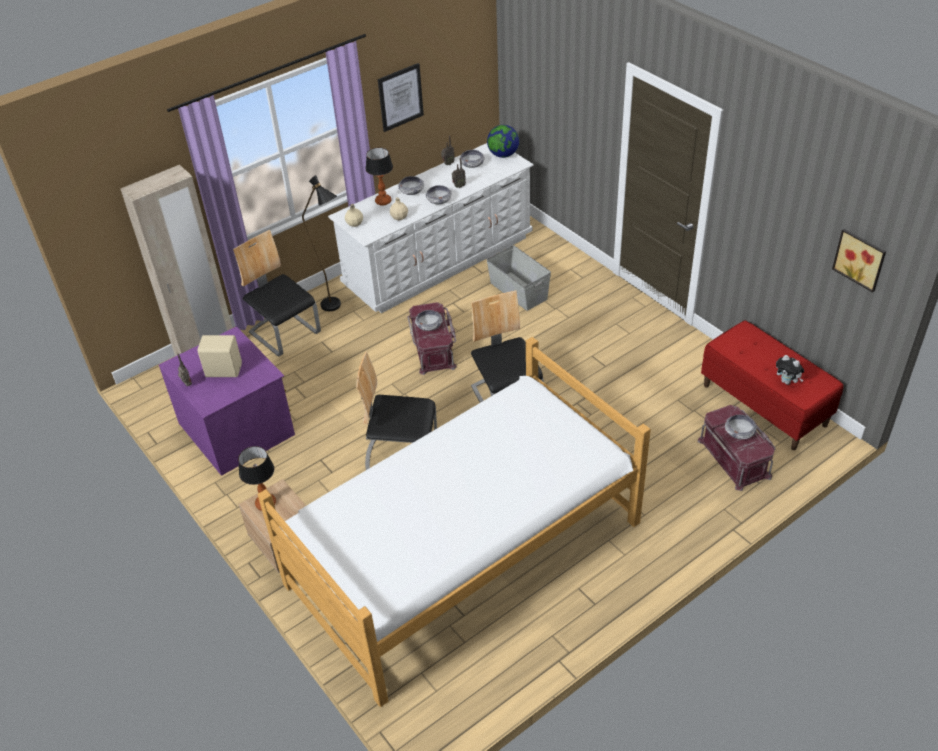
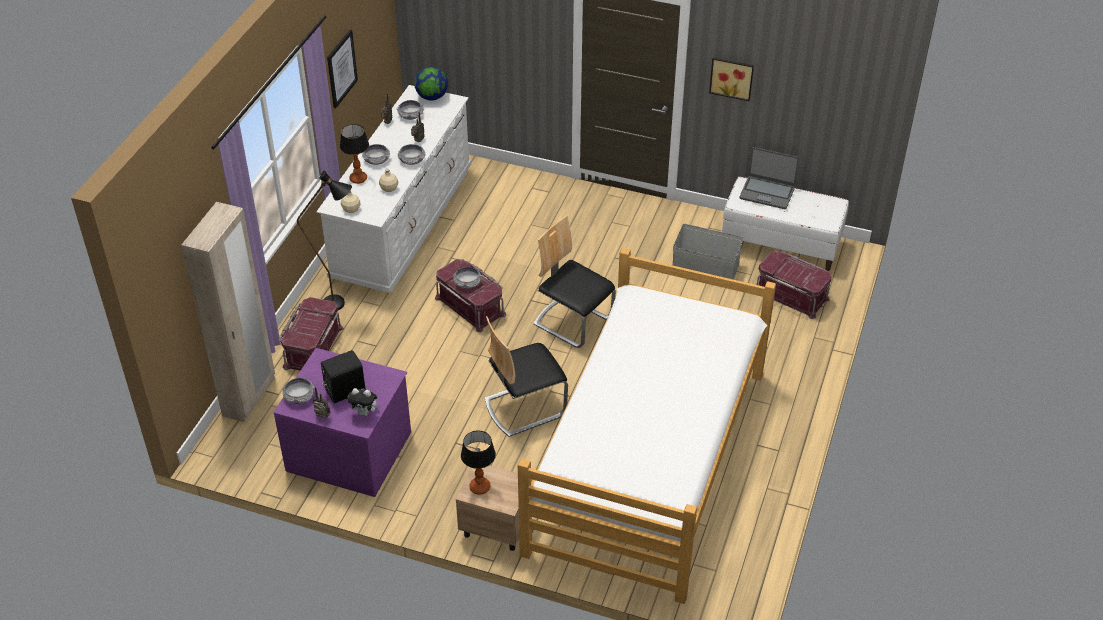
camera: 35 degrees left, 0 degrees up
beige speaker [198,335,242,377] -> black speaker [321,350,365,403]
chair [233,230,321,356] -> red storage box [279,297,344,371]
grey storage box [486,245,551,311] -> grey storage box moved to [673,224,743,280]
red bench [701,320,844,450] -> white bench [722,177,849,271]
bowl [725,415,757,440] -> bowl moved to [282,377,315,404]
plush toy [776,355,804,385] -> plush toy moved to [347,388,380,416]
picture [832,229,886,292] -> picture moved to [709,57,754,101]
none -> laptop [739,147,799,209]

